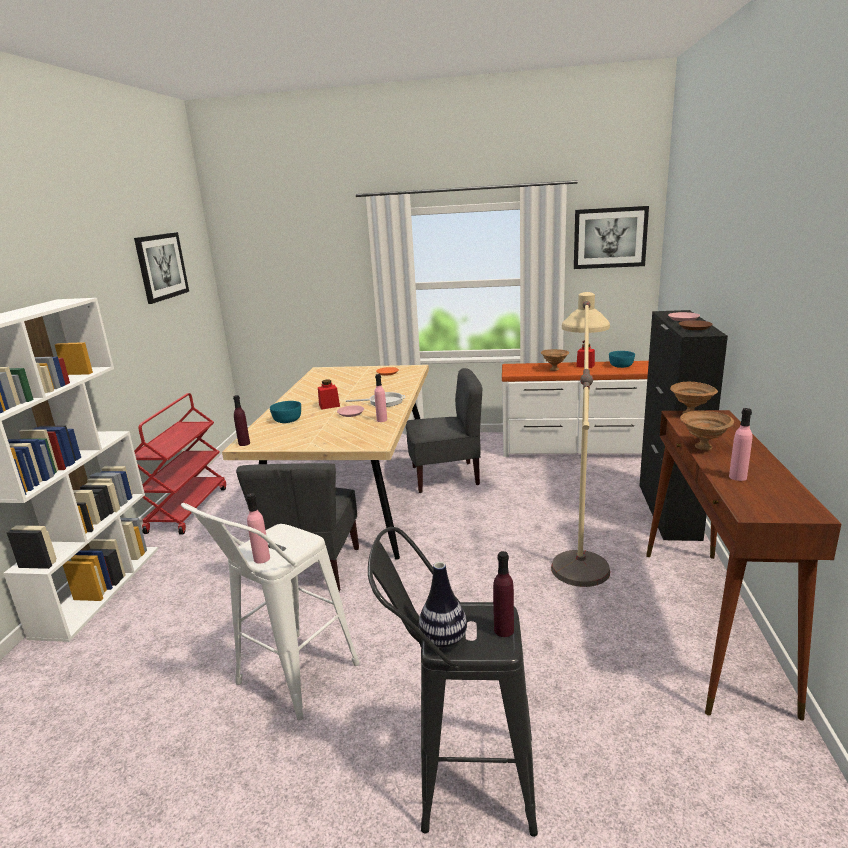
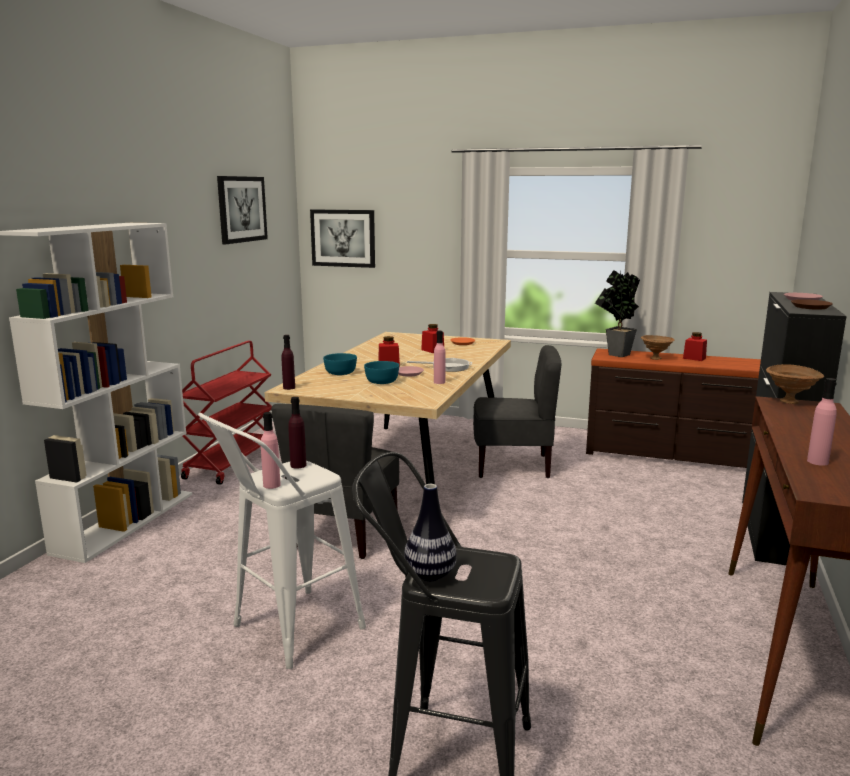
camera: 10 degrees right, 5 degrees down
purple bottle [493,551,514,637] -> purple bottle moved to [288,397,306,469]
white dresser [502,361,649,457] -> brown dresser [586,348,761,468]
beige floor lamp [551,292,610,587] -> none
picture [574,206,649,269] -> picture moved to [310,209,375,268]
turquoise bowl [609,351,635,368] -> turquoise bowl moved to [364,361,399,384]
brown bowl [680,411,734,450] -> none
none -> red jar [421,324,444,353]
none -> potted plant [595,270,640,357]

